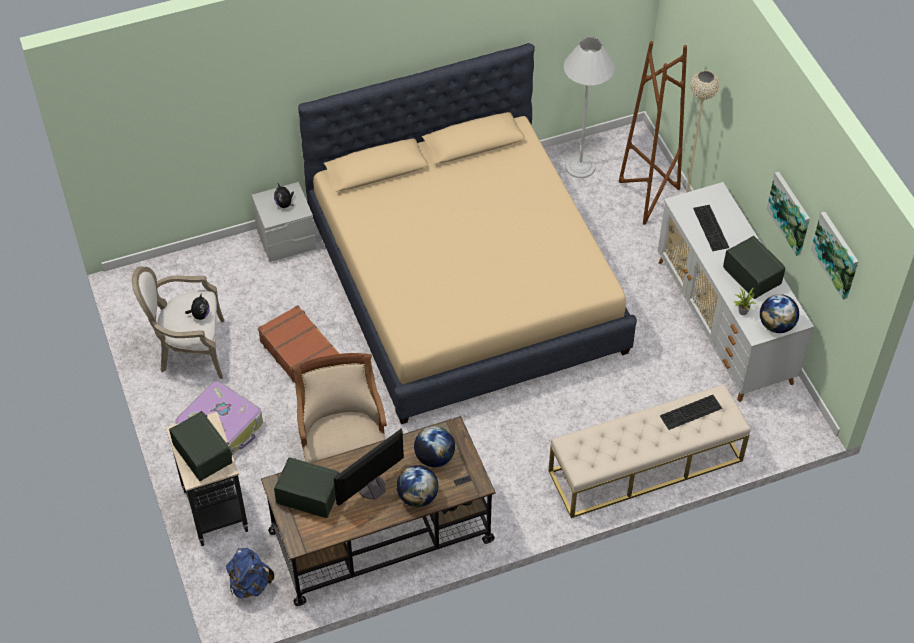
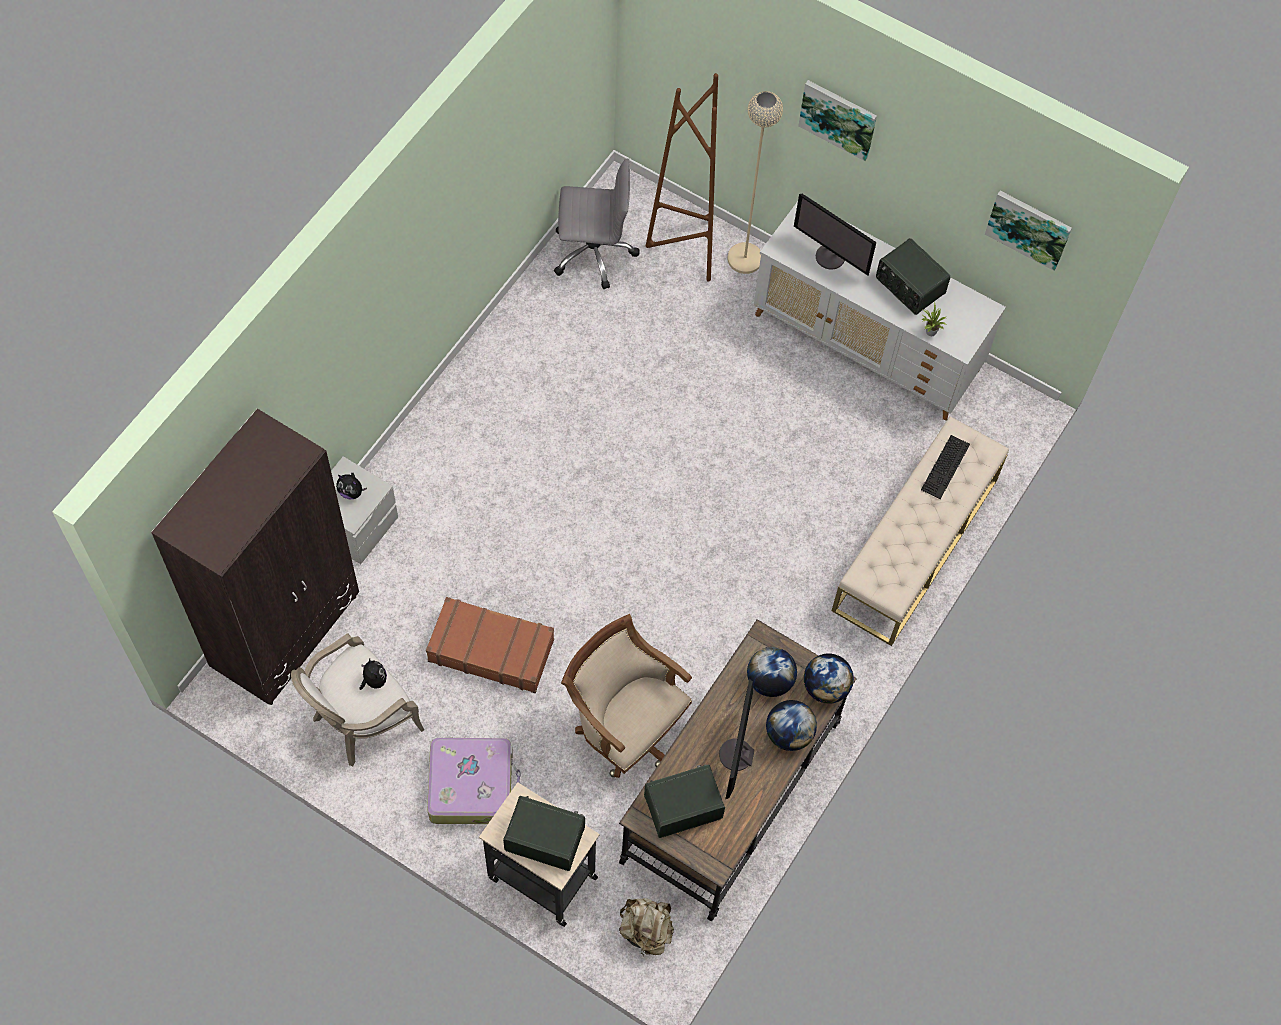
camera: 40 degrees left, 10 degrees up
blue backpack [226,548,274,598] -> beige backpack [619,898,674,956]
beige bed [298,43,637,424] -> none
white floor lamp [564,37,615,178] -> grey office chair [554,158,640,289]
keyboard [693,205,729,251] -> monitor [794,194,876,276]
radio [723,236,785,299] -> radio turned 150 degrees counterclockwise [876,238,950,315]
globe [760,294,799,333] -> globe moved to [804,654,854,704]
picture [766,172,810,256] -> picture moved to [798,80,877,161]
none -> brown wardrobe [151,409,359,705]

